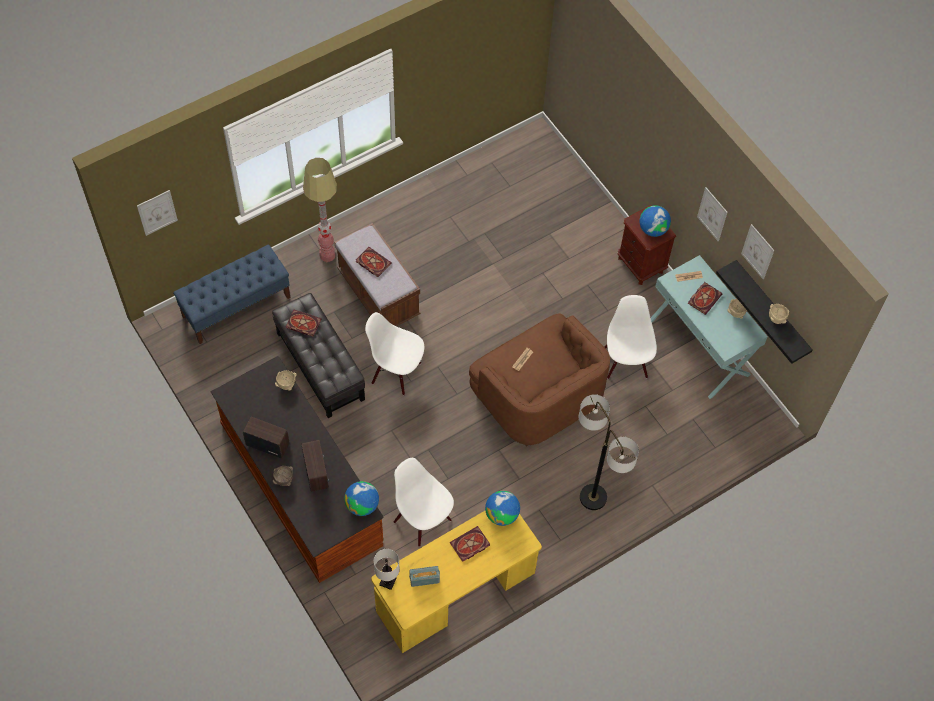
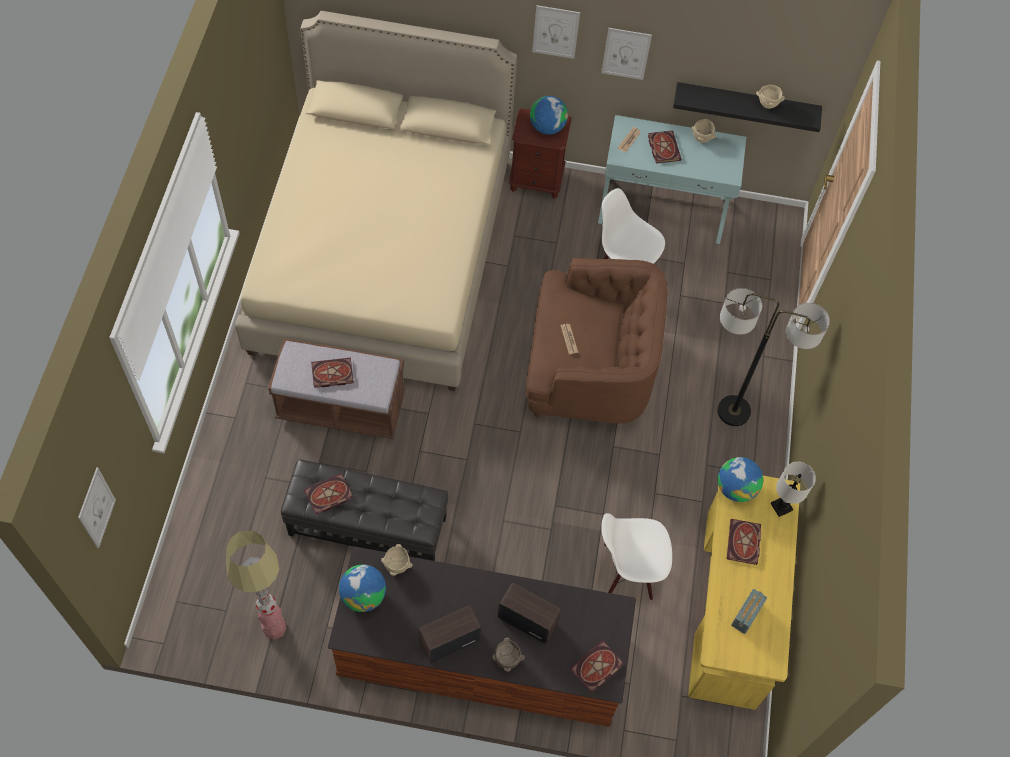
camera: 50 degrees left, 0 degrees up
blue bench [173,245,290,344] -> none
floor lamp [303,158,337,262] -> floor lamp moved to [226,530,286,639]
globe [344,481,379,516] -> globe moved to [339,565,386,612]
white chair [365,312,424,396] -> none
white table lamp [374,549,400,590] -> white table lamp moved to [770,462,816,517]
picture [741,224,774,279] -> picture moved to [532,5,580,59]
none -> beige bed [235,11,517,391]
none -> book [570,640,624,693]

